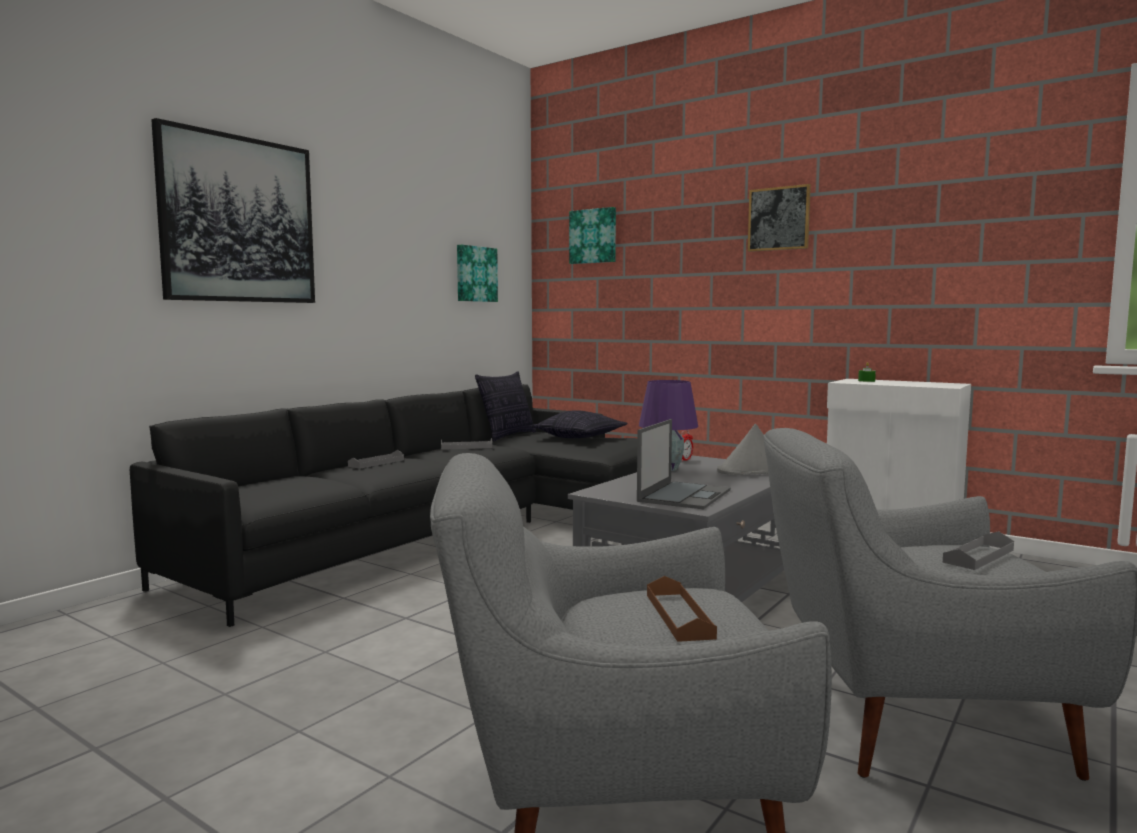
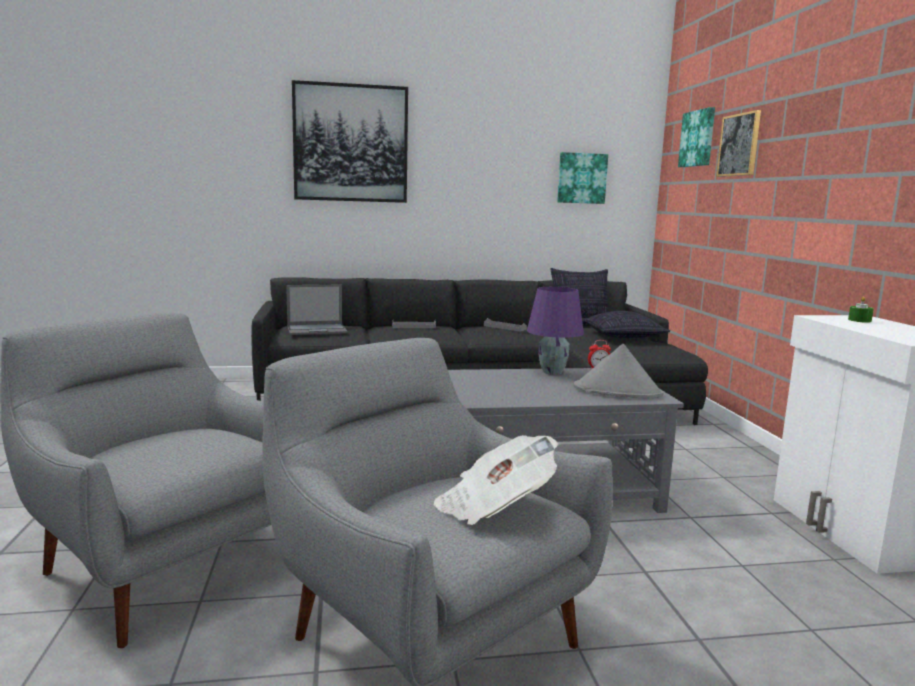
camera: 45 degrees right, 5 degrees up
laptop [637,419,731,509] -> laptop moved to [286,285,348,335]
brown tray [647,576,717,642] -> none
picture [748,184,811,252] -> picture moved to [716,110,761,177]
grey tray [943,531,1014,570] -> newspaper [434,435,559,525]

